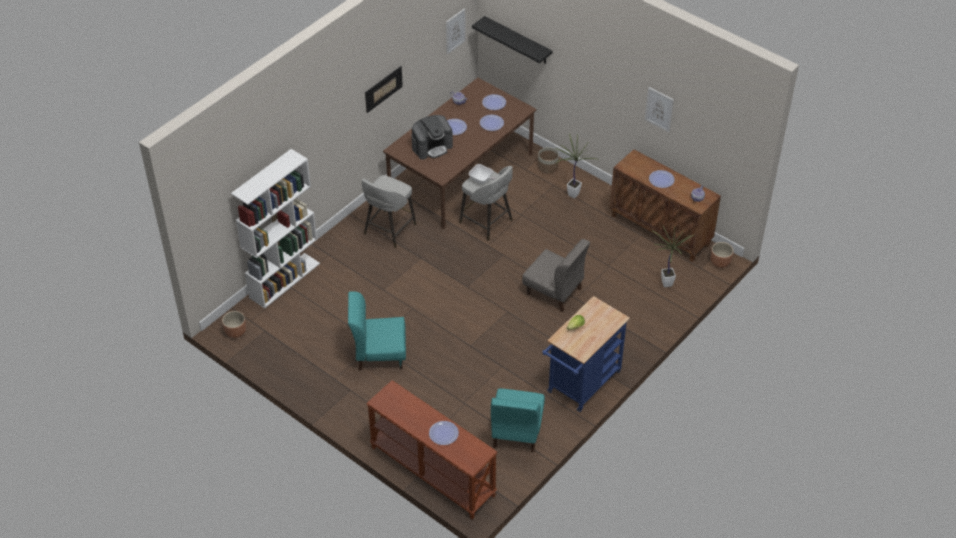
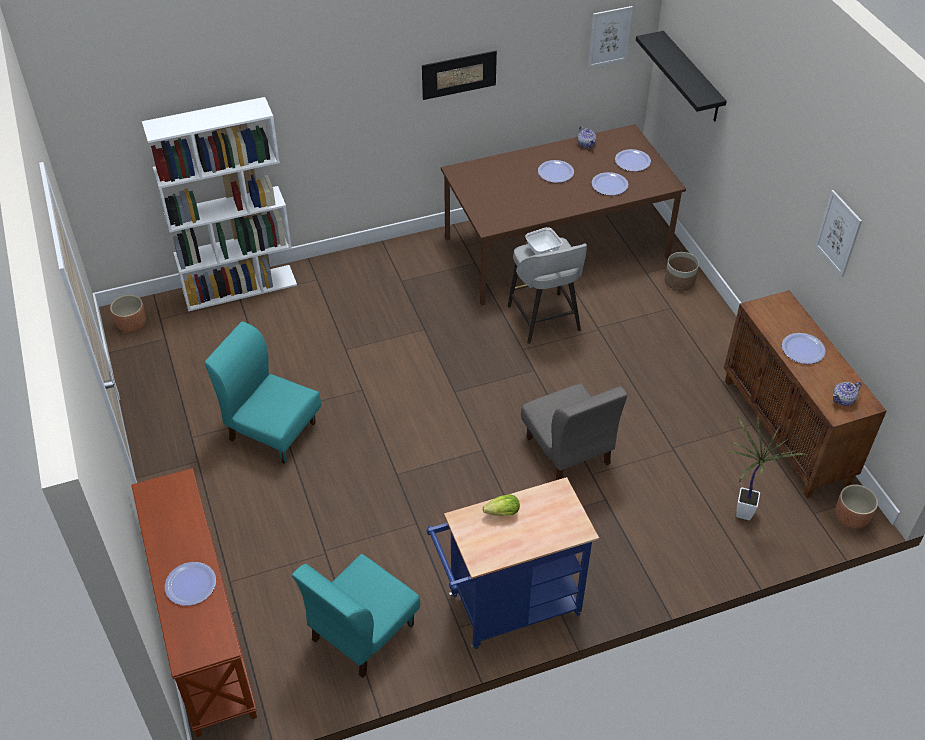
camera: 30 degrees right, 0 degrees up
grey stool [362,175,417,248] -> none
coffee machine [412,115,453,159] -> none
potted plant [555,133,598,199] -> none

